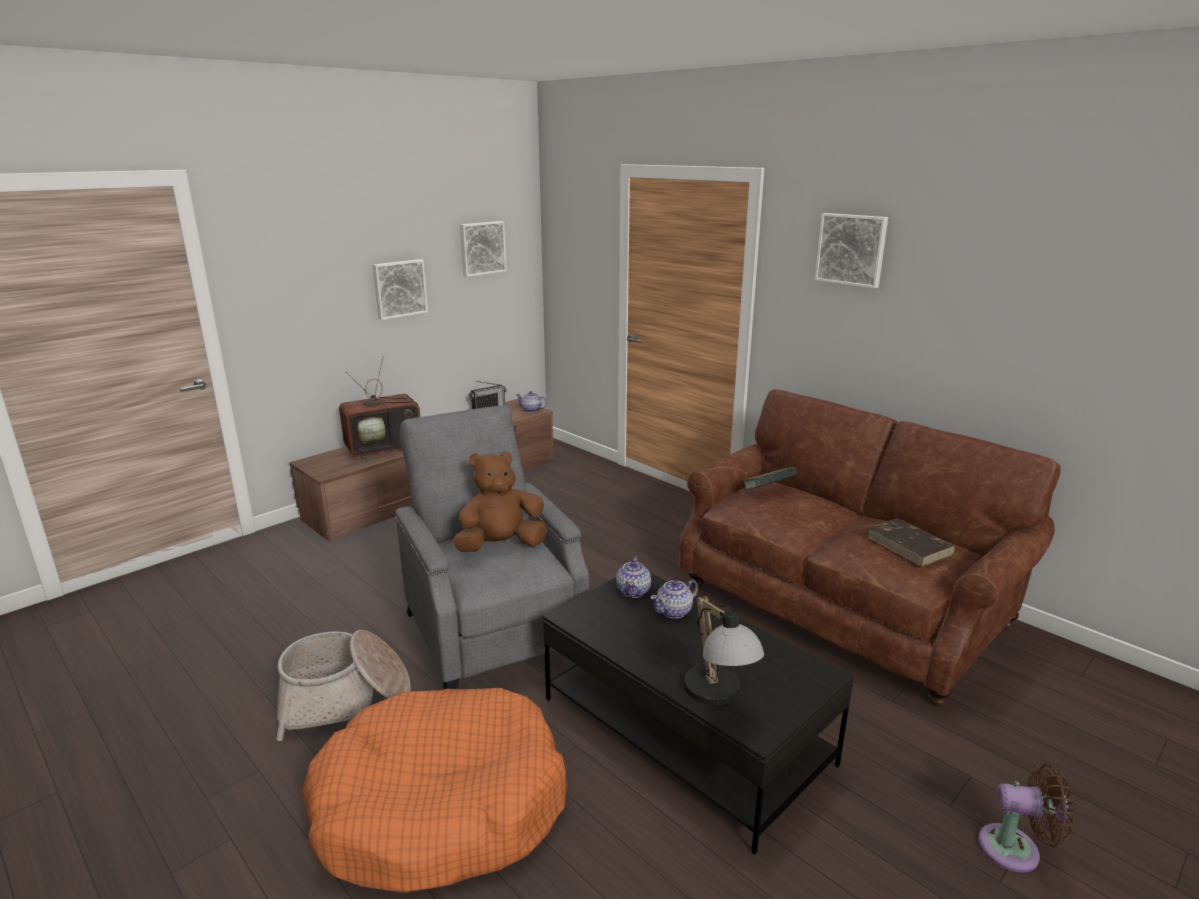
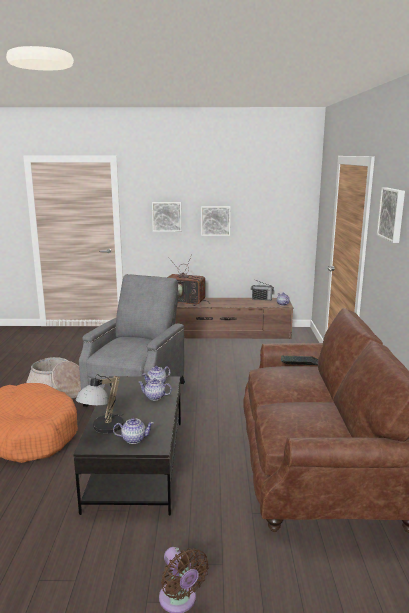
camera: 45 degrees right, 5 degrees down
brown plush toy [452,451,547,552] -> none
picture [460,221,506,277] -> picture moved to [152,202,182,232]
brown book [867,518,956,567] -> none
none -> teapot [113,418,154,444]

